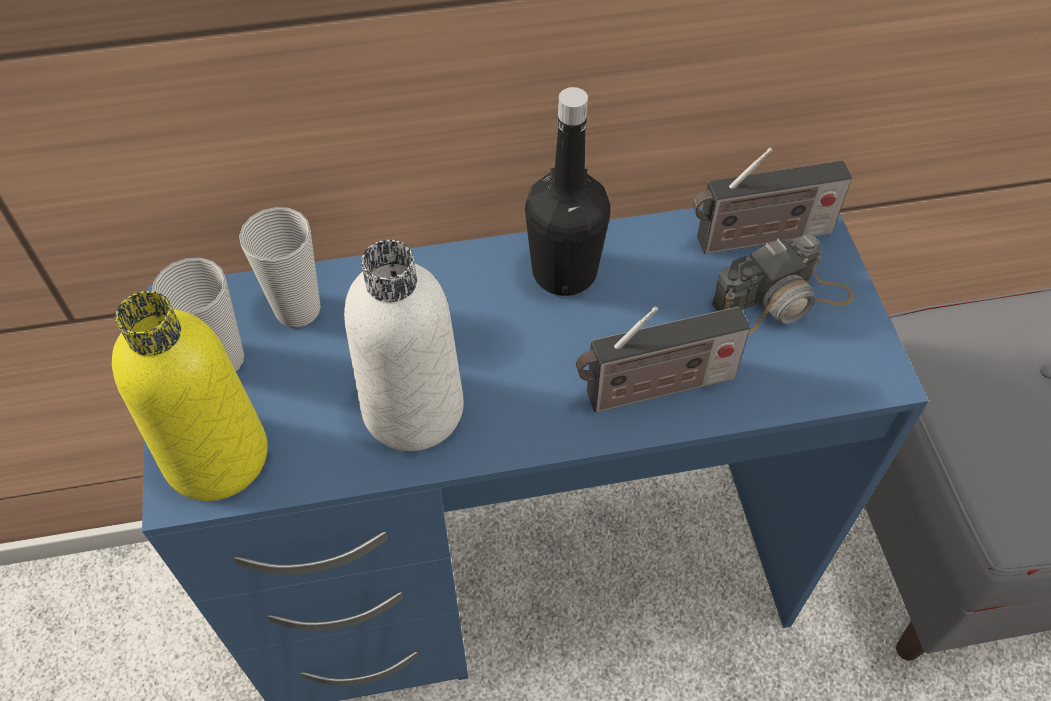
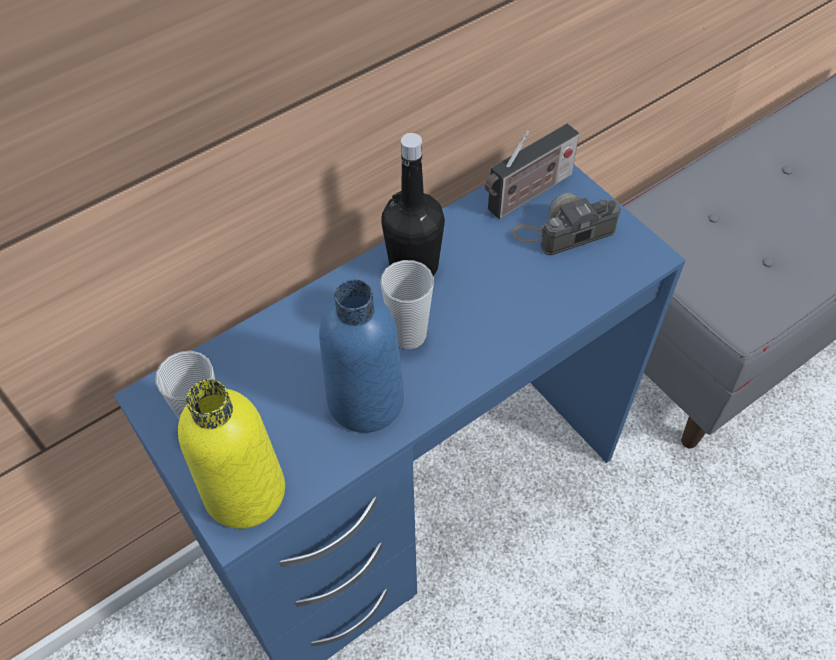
camera: 25 degrees left, 0 degrees up
cup [239,207,321,327] -> cup moved to [380,260,434,349]
white bottle [344,240,464,451] -> blue bottle [319,279,404,433]
radio [576,306,750,413] -> none
camera [712,235,854,335] -> camera turned 150 degrees counterclockwise [512,193,621,255]

